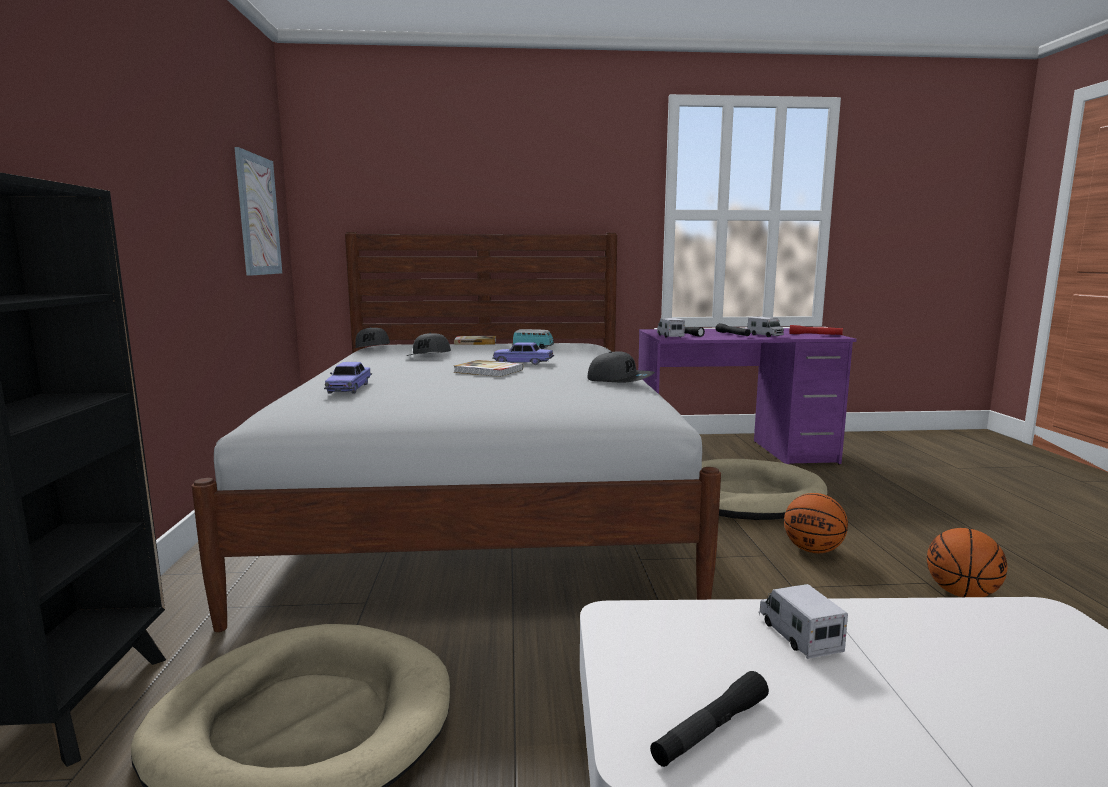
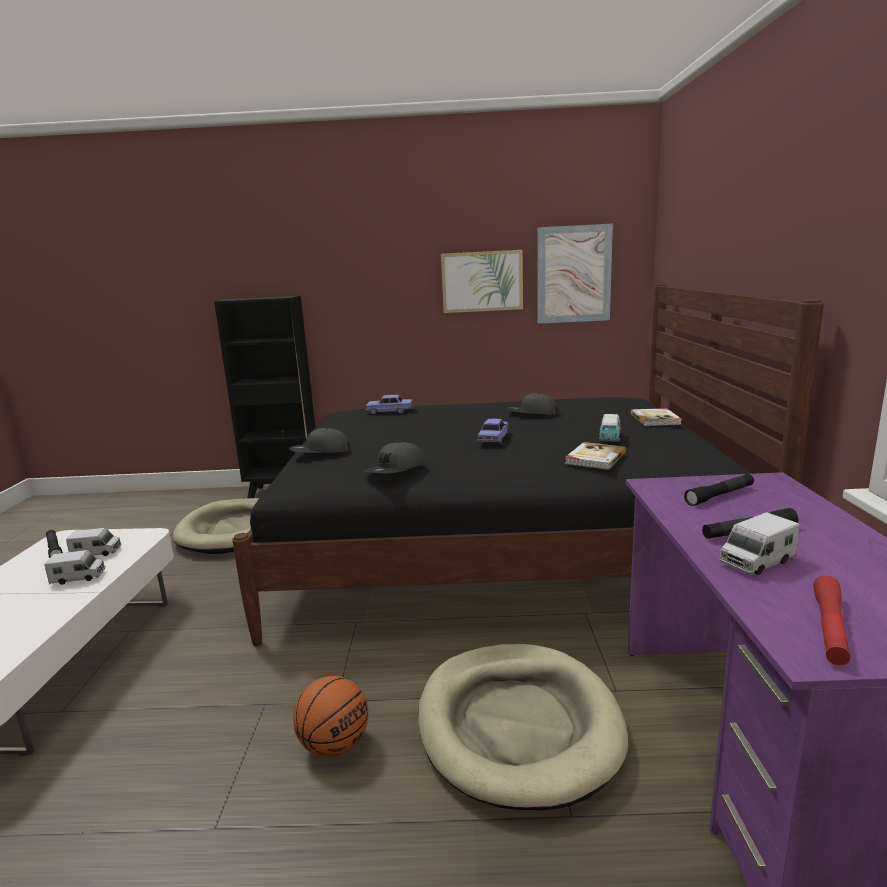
camera: 95 degrees right, 5 degrees up
white bed [192,232,721,632] -> black bed [232,284,824,646]
grey cap [355,327,390,348] -> grey cap moved to [290,428,351,453]
book [454,360,523,377] -> book moved to [565,442,626,470]
toy truck [657,318,685,338] -> toy truck moved to [66,528,122,556]
basketball [927,528,1008,597] -> none
none -> picture [441,250,523,313]

